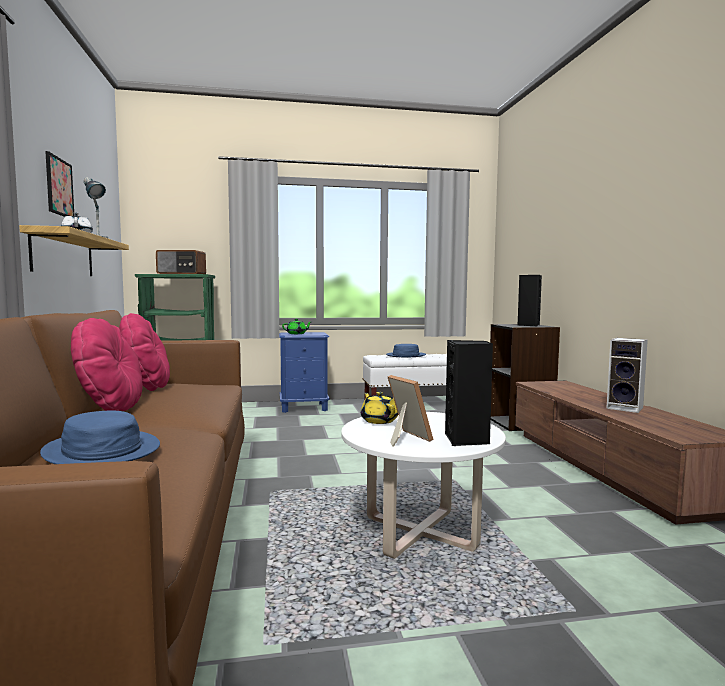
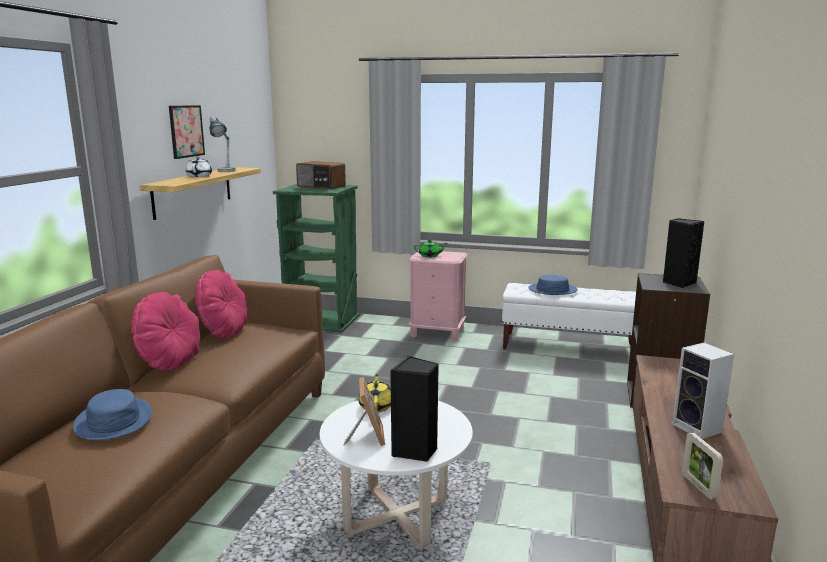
camera: 25 degrees right, 10 degrees up
blue nightstand [279,332,329,413] -> pink nightstand [408,250,468,342]
none -> picture frame [682,433,723,500]

